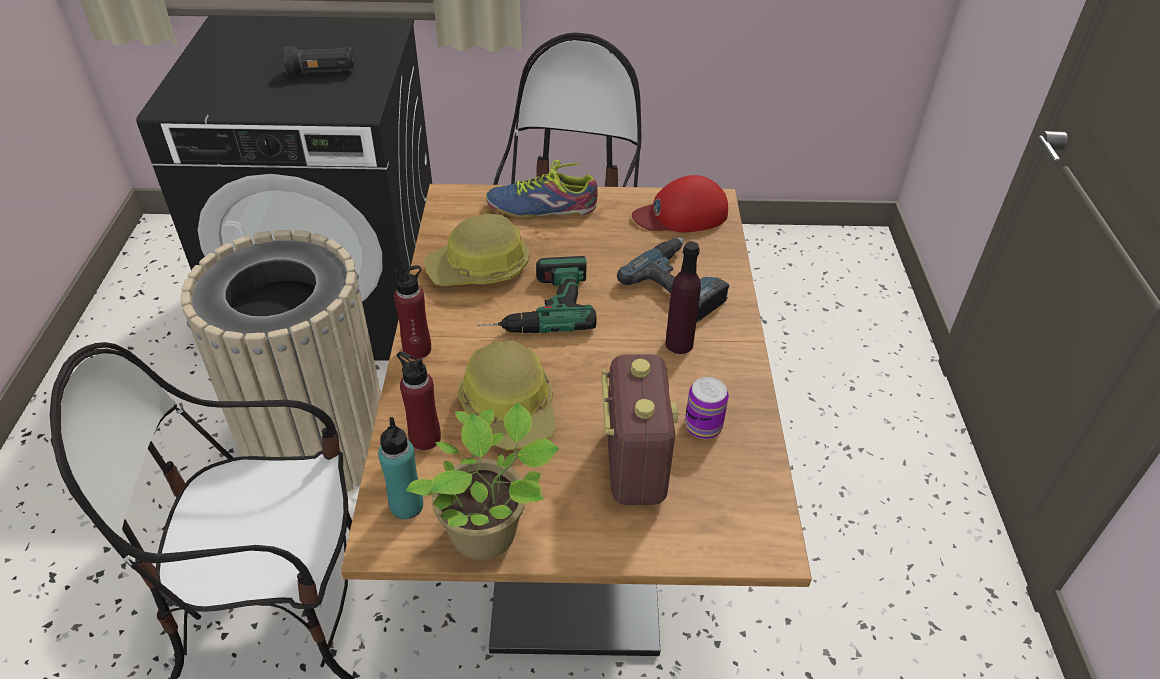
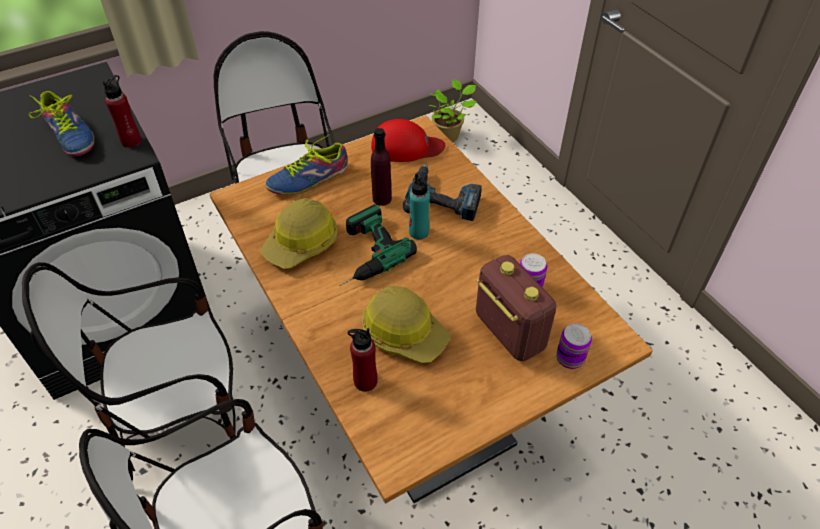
camera: 30 degrees left, 5 degrees up
beige trash can [181,230,381,492] -> chair [22,262,236,481]
black flashlight [283,46,354,76] -> shoe [29,91,94,156]
turquoise bottle [378,417,423,519] -> turquoise bottle moved to [409,173,430,240]
red bottle [394,265,431,359] -> red bottle moved to [102,75,141,148]
potted plant [405,402,559,560] -> potted plant moved to [429,79,477,142]
red cap [632,175,728,232] -> red cap turned 135 degrees counterclockwise [371,119,445,162]
purple bottle [666,241,701,354] -> purple bottle moved to [371,128,392,206]
none -> can [556,324,592,369]

